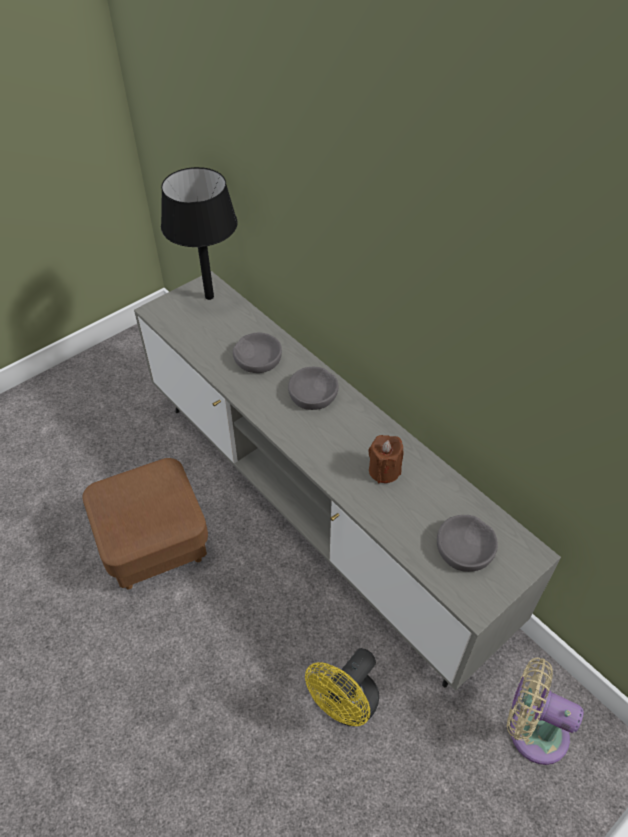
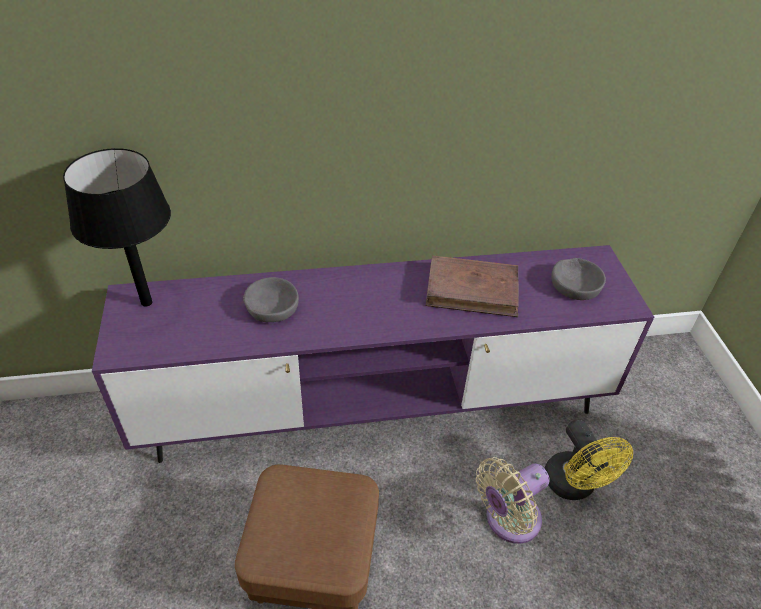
camera: 60 degrees left, 5 degrees down
grey tv stand [134,271,561,691] -> purple tv stand [92,245,654,463]
grey bowl [288,367,338,410] -> none
brown candle [368,435,403,483] -> brown book [426,255,519,317]
beige fan [507,658,584,765] -> beige fan moved to [476,457,550,544]

